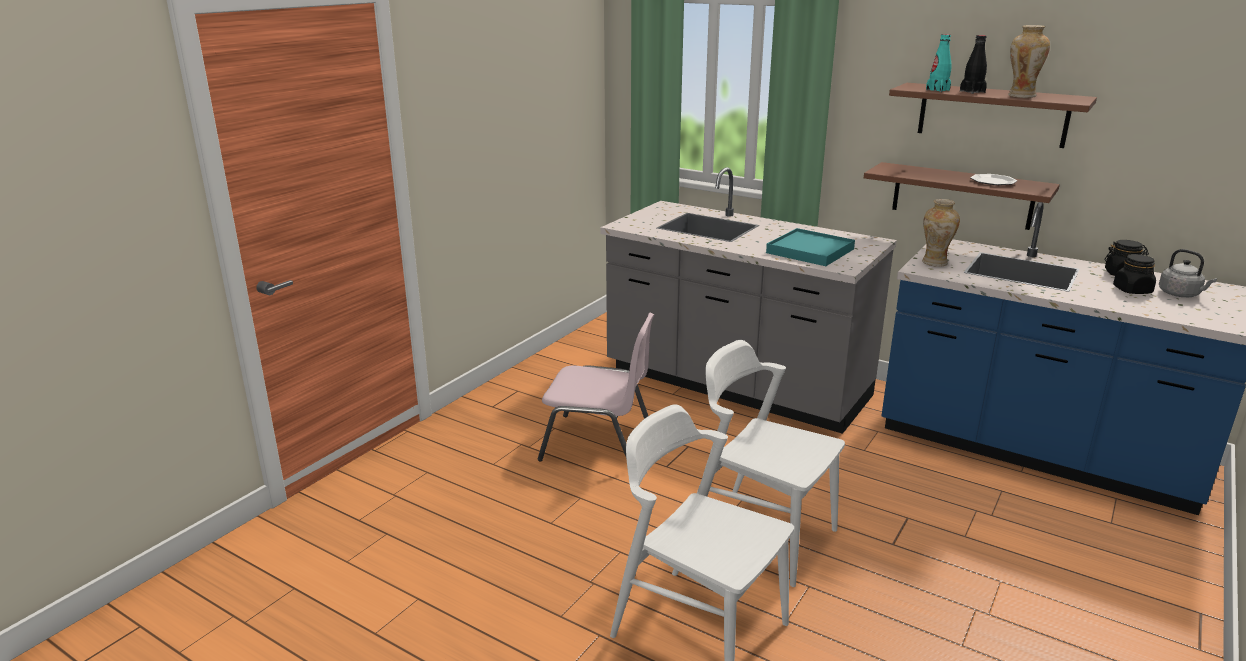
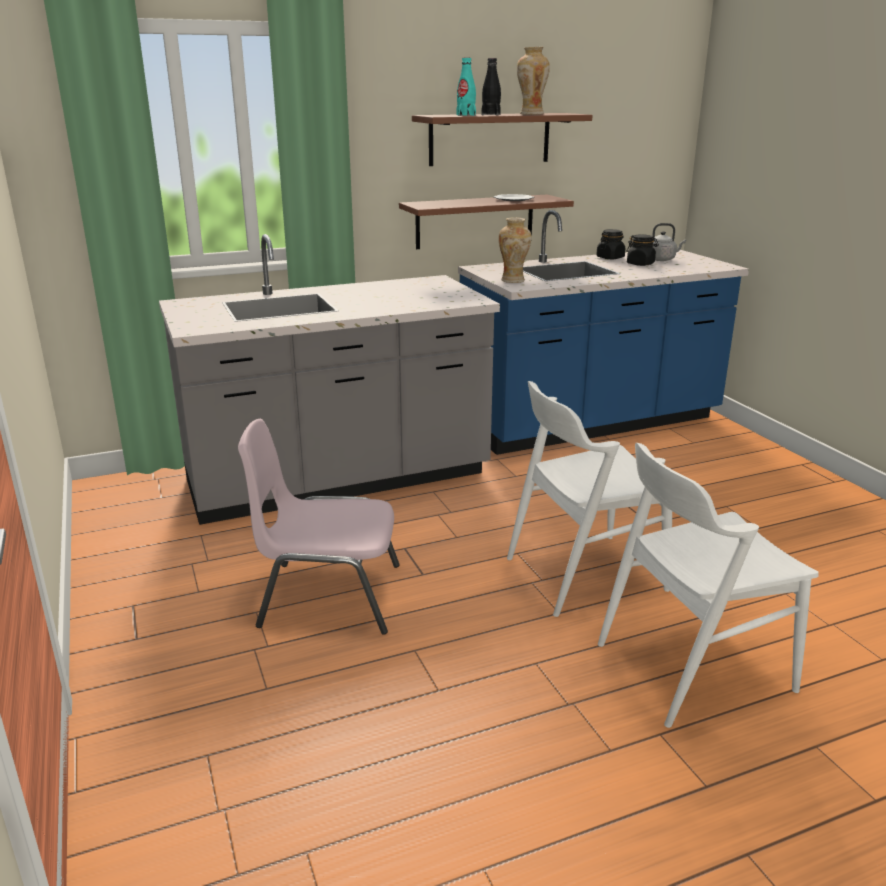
camera: 55 degrees left, 0 degrees up
pink chair [538,312,655,461] -> pink chair turned 135 degrees counterclockwise [238,419,400,635]
turquoise tray [766,228,855,266] -> none

